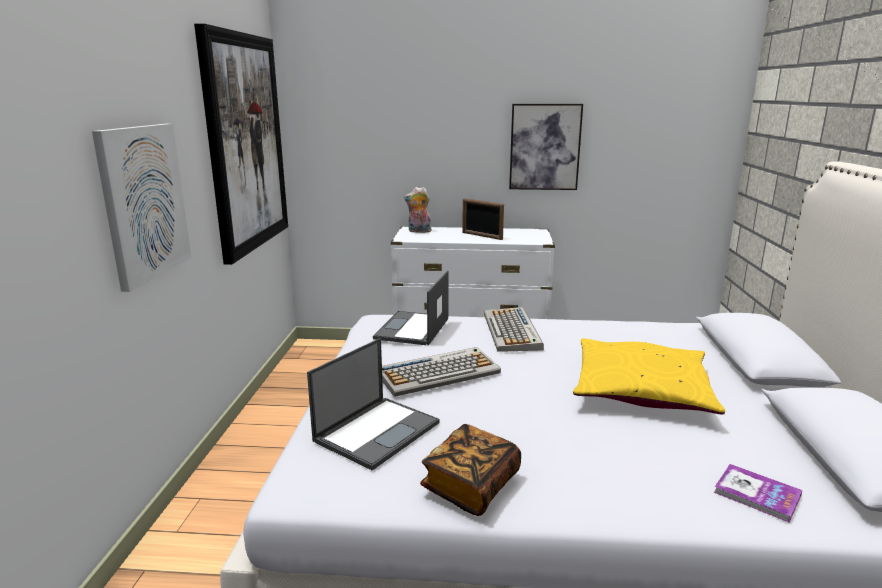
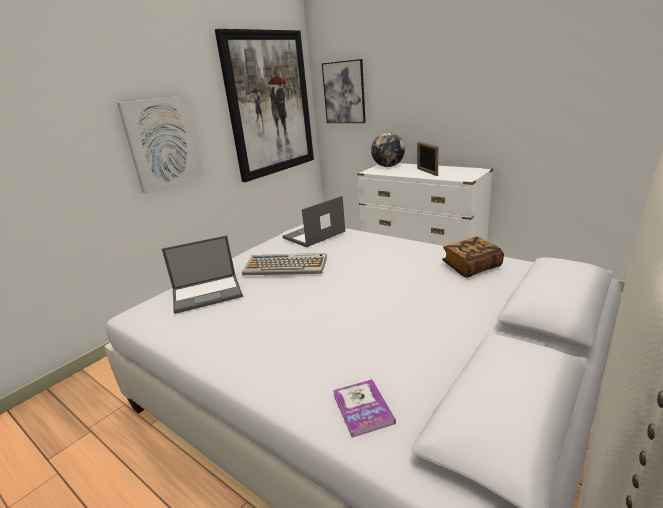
camera: 35 degrees right, 5 degrees up
plush toy [404,187,431,233] -> globe [371,132,405,167]
book [420,424,521,516] -> book moved to [442,237,504,278]
keyboard [484,307,544,352] -> none
picture [509,104,583,190] -> picture moved to [322,59,366,123]
yellow pillow [573,338,725,414] -> none

